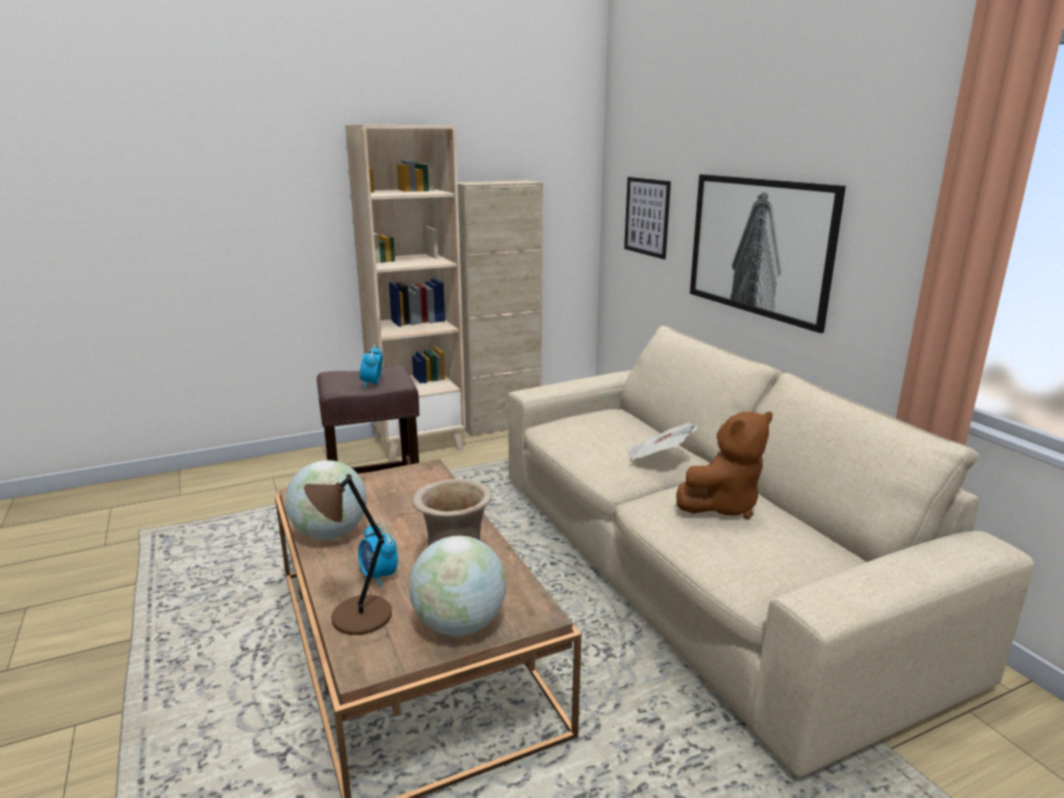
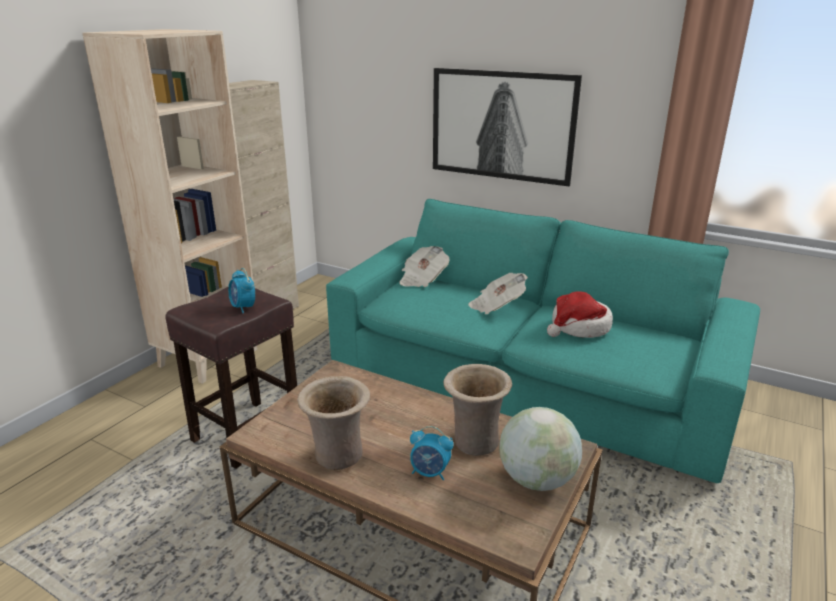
camera: 35 degrees left, 5 degrees up
globe [285,460,367,540] -> beige vase [297,376,370,470]
brown table lamp [304,474,392,635] -> none
beige sofa [508,325,1035,777] -> turquoise sofa [326,199,760,483]
picture [624,177,671,259] -> none
brown plush toy [676,412,773,519] -> hat [547,291,613,338]
none -> newspaper [399,246,449,287]

